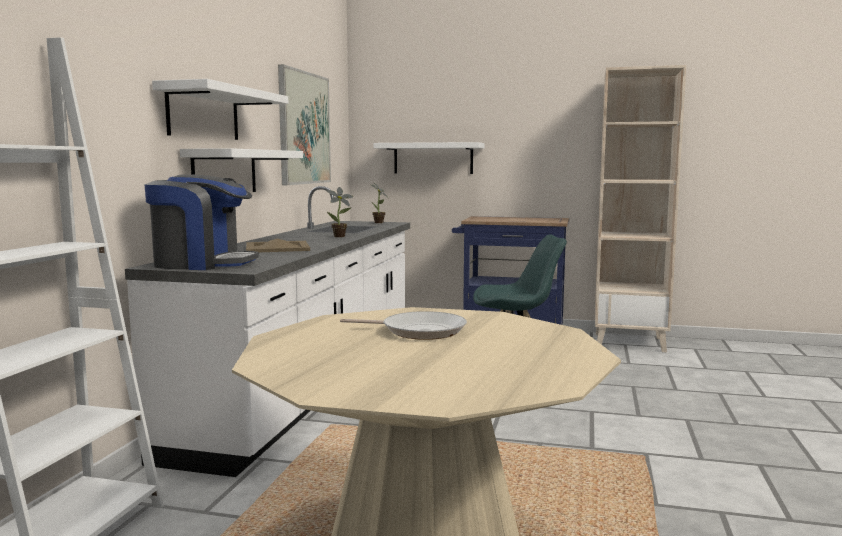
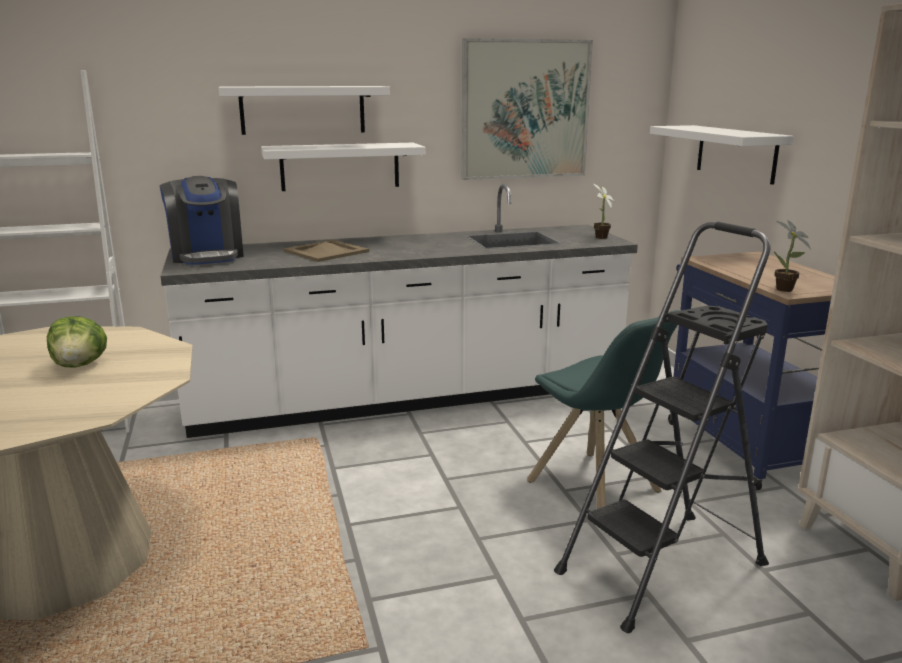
camera: 60 degrees right, 10 degrees up
potted plant [326,187,354,237] -> potted plant moved to [773,220,811,292]
frying pan [340,311,467,340] -> lettuce [47,316,107,367]
none -> step ladder [554,222,770,633]

